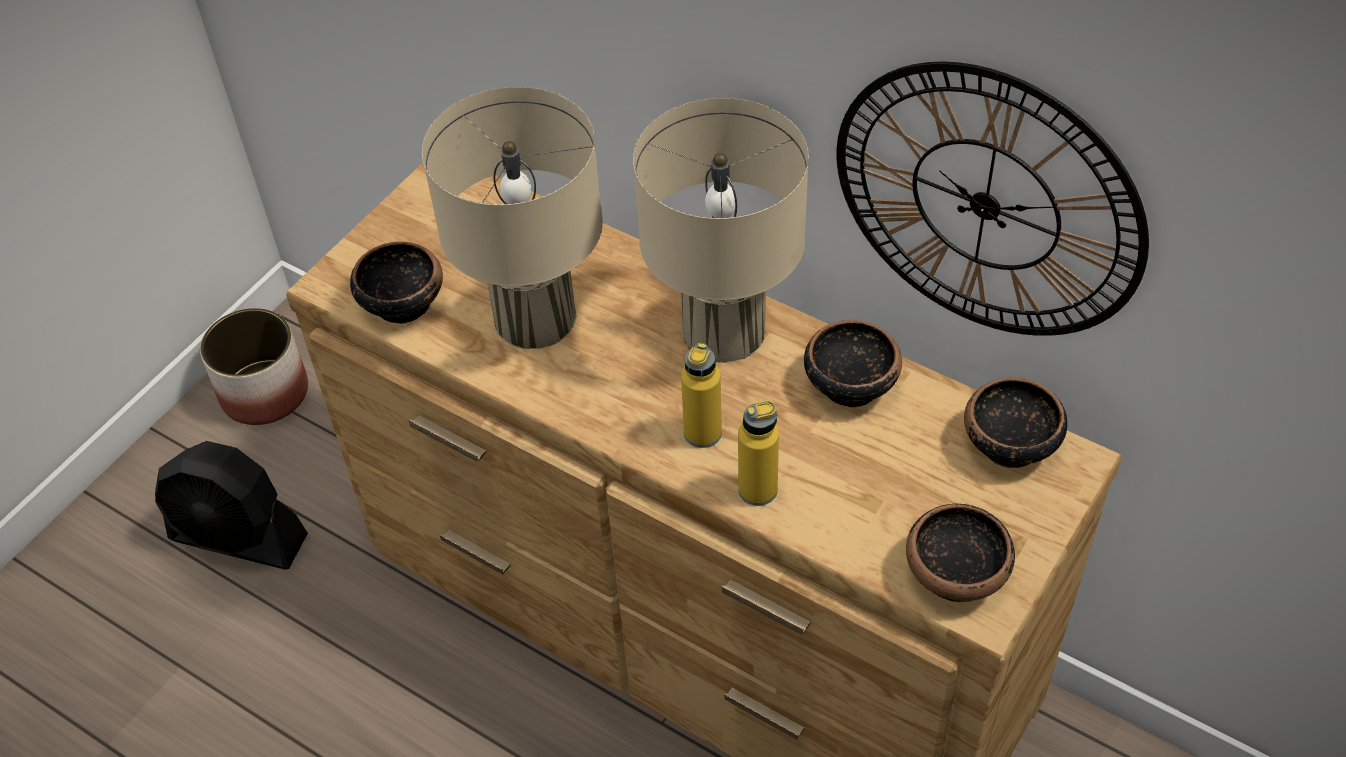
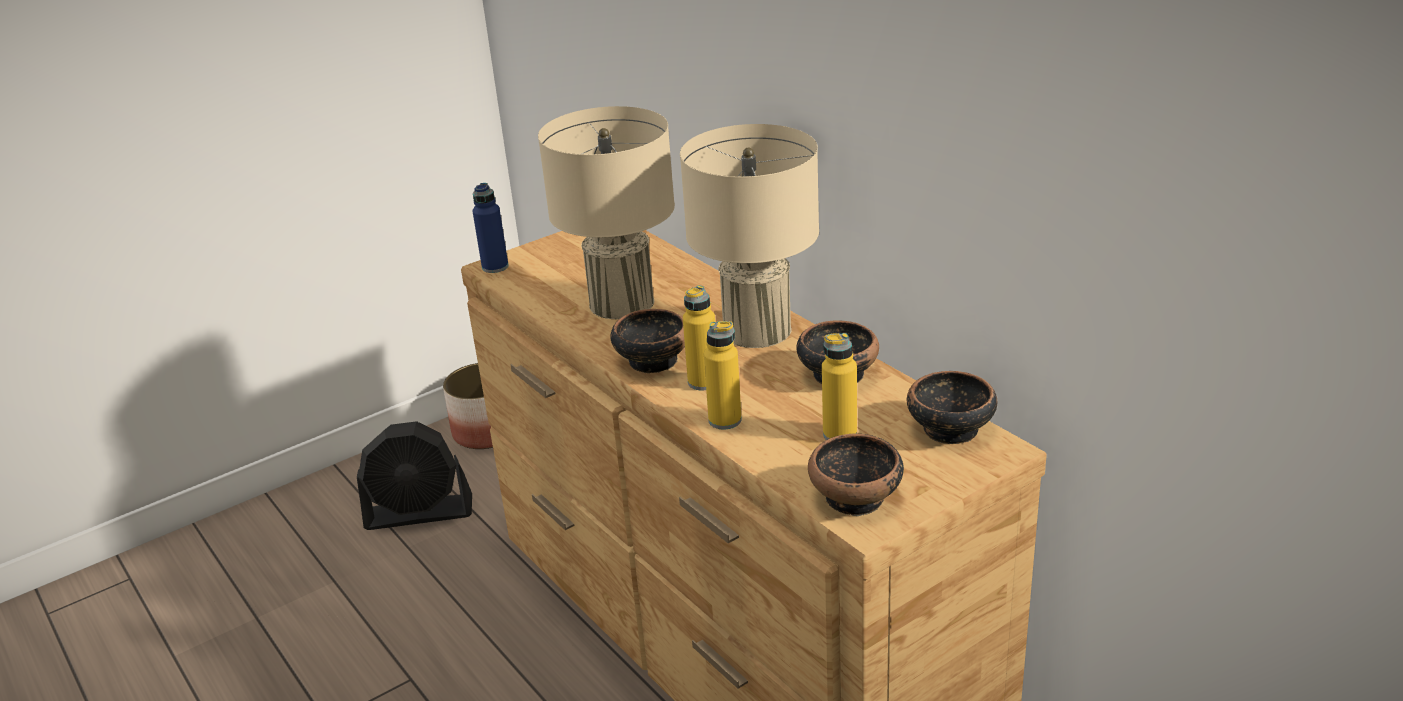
camera: 20 degrees right, 20 degrees down
black fan [155,441,308,570] -> black fan turned 45 degrees counterclockwise [357,421,472,530]
bowl [350,242,443,324] -> bowl moved to [611,309,685,373]
wall clock [837,61,1149,336] -> none
none -> blue bottle [472,183,508,273]
none -> yellow bottle [822,333,857,440]

